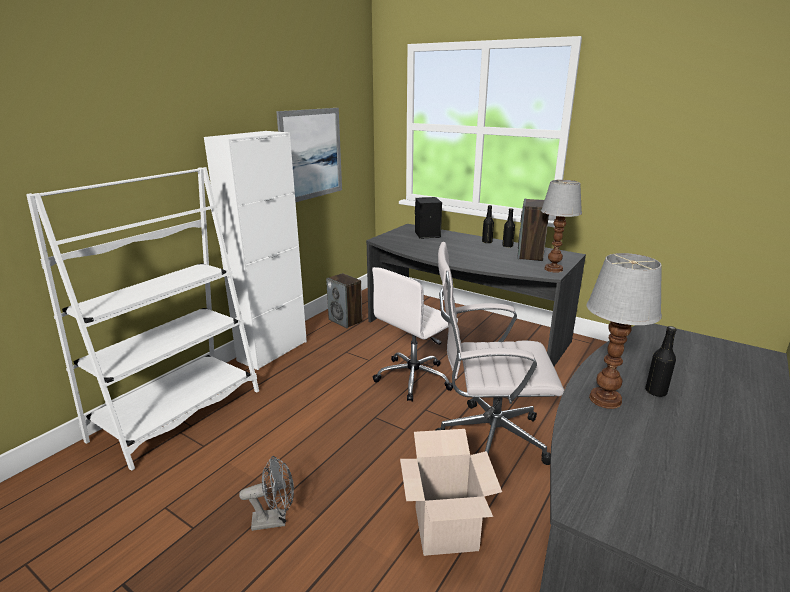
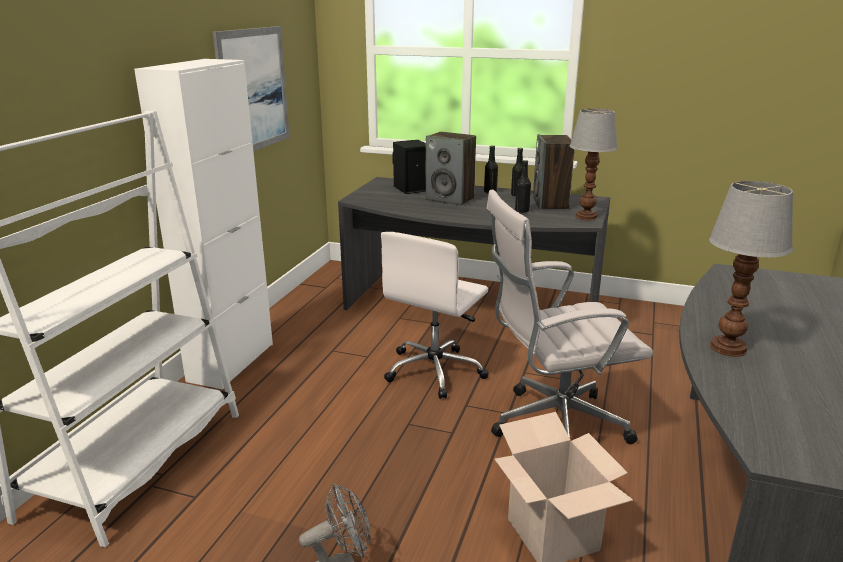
camera: 15 degrees left, 0 degrees up
speaker [326,273,362,328] -> speaker moved to [426,132,476,205]
black bottle [645,326,676,397] -> black bottle moved to [515,160,531,213]

